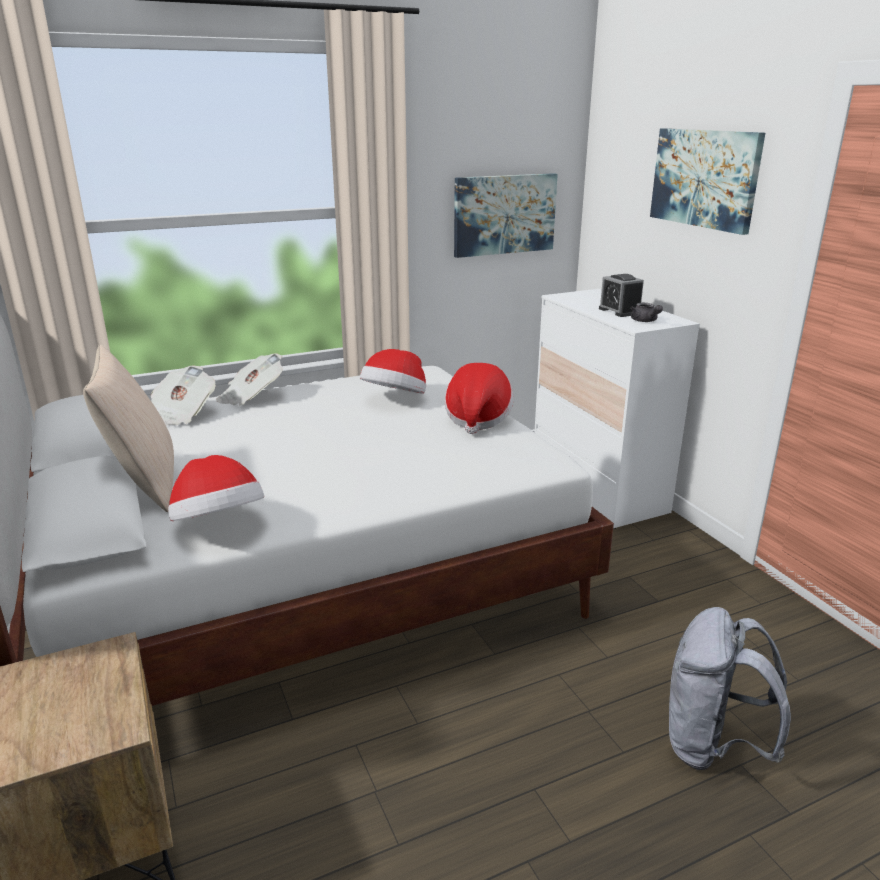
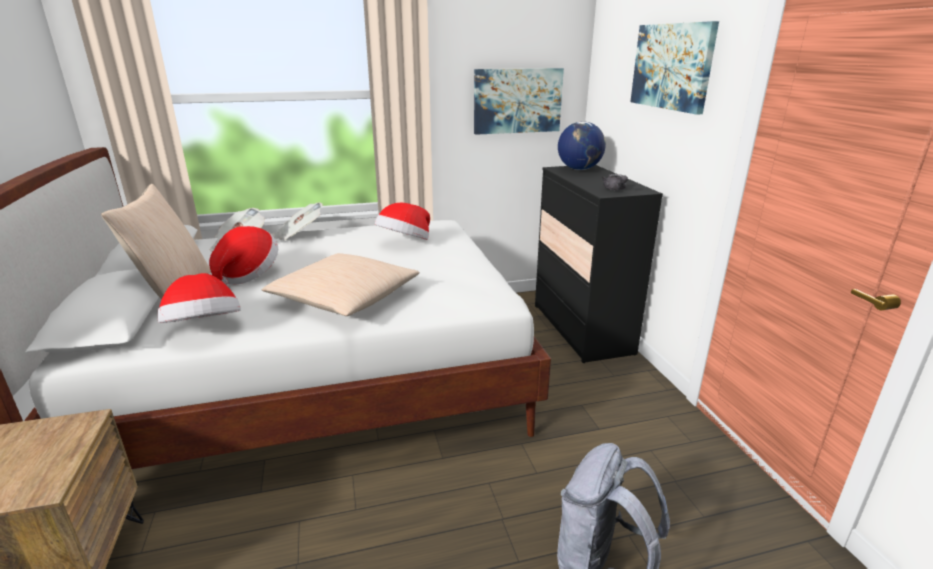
camera: 10 degrees right, 0 degrees up
hat [445,363,513,434] -> hat moved to [209,226,278,285]
white dresser [534,289,700,529] -> black dresser [535,165,663,363]
alarm clock [599,274,644,317] -> none
none -> beige pillow [262,253,420,316]
none -> globe [558,121,606,170]

